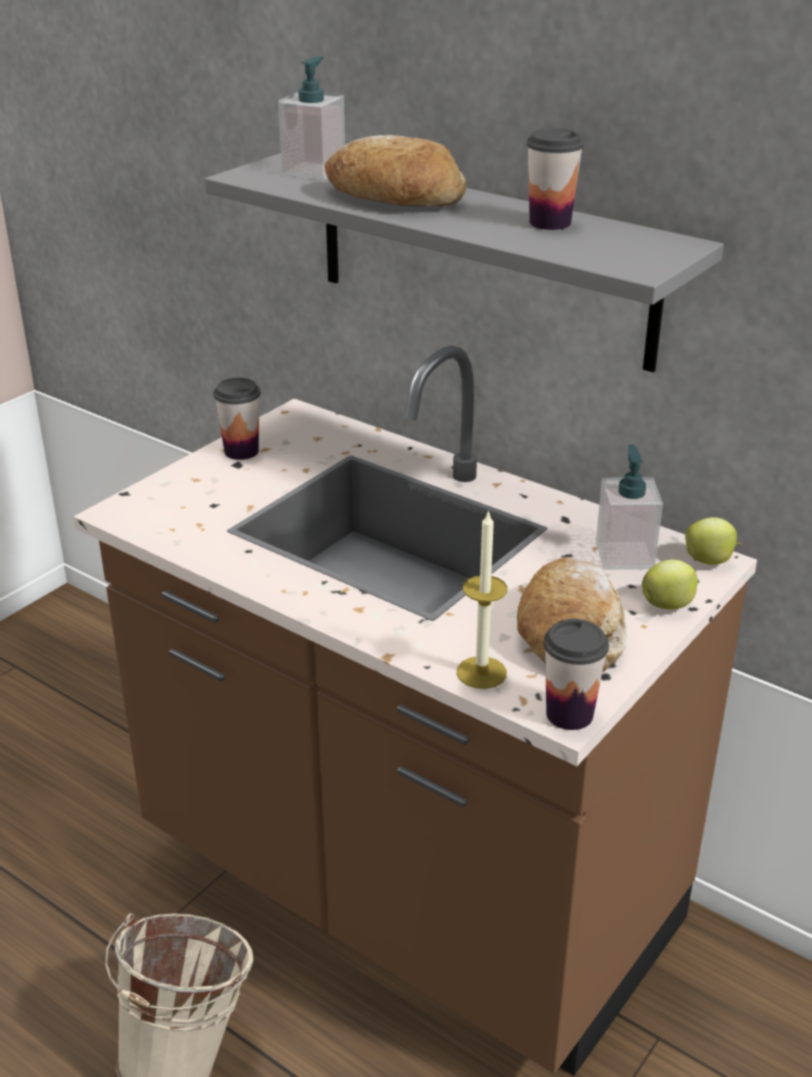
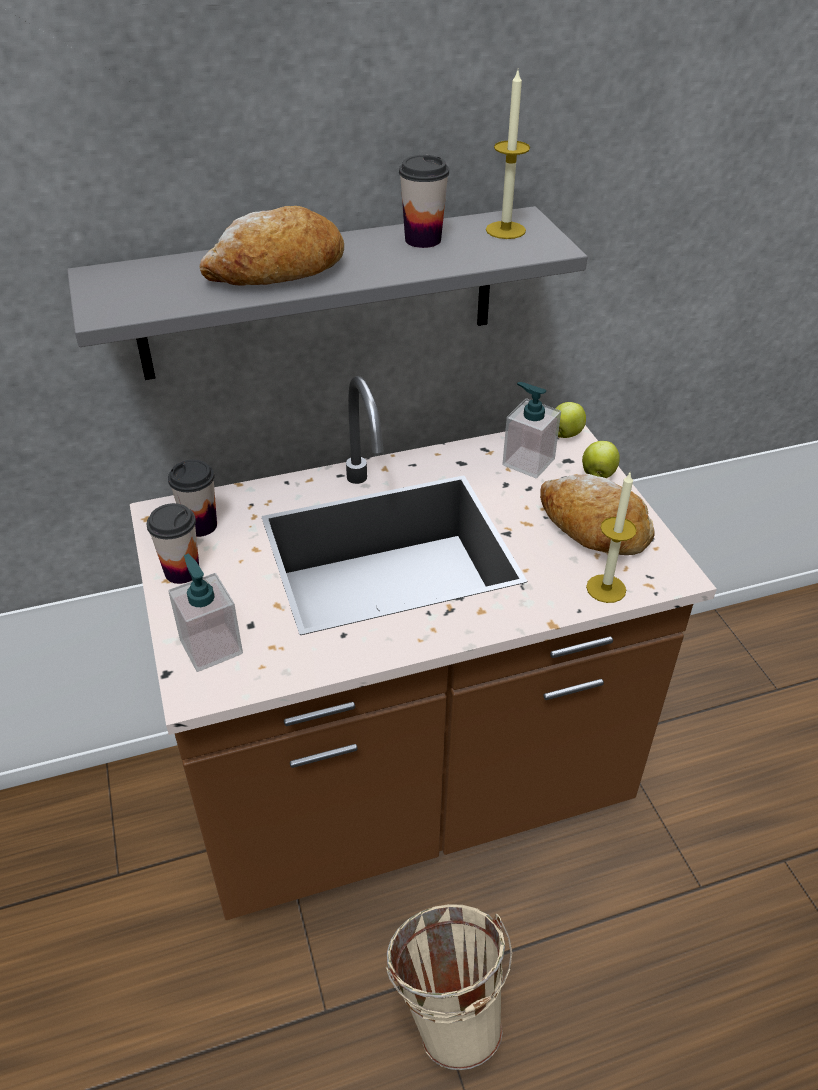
camera: 55 degrees left, 10 degrees up
soap dispenser [278,56,345,180] -> soap dispenser moved to [168,554,243,672]
cup [543,619,609,730] -> cup moved to [168,460,217,537]
none -> candle [486,71,530,239]

